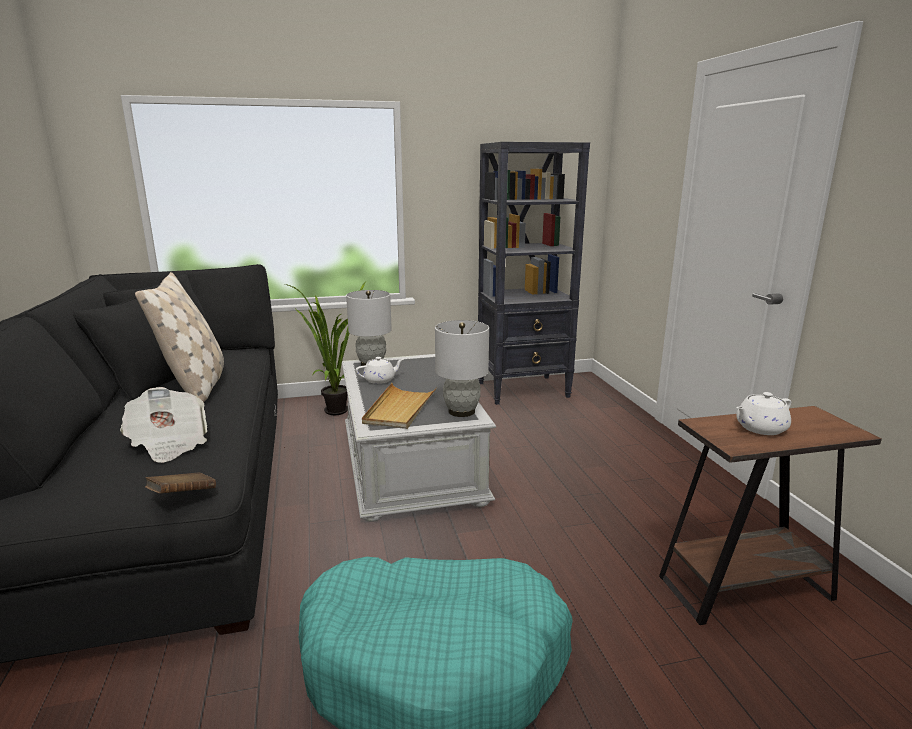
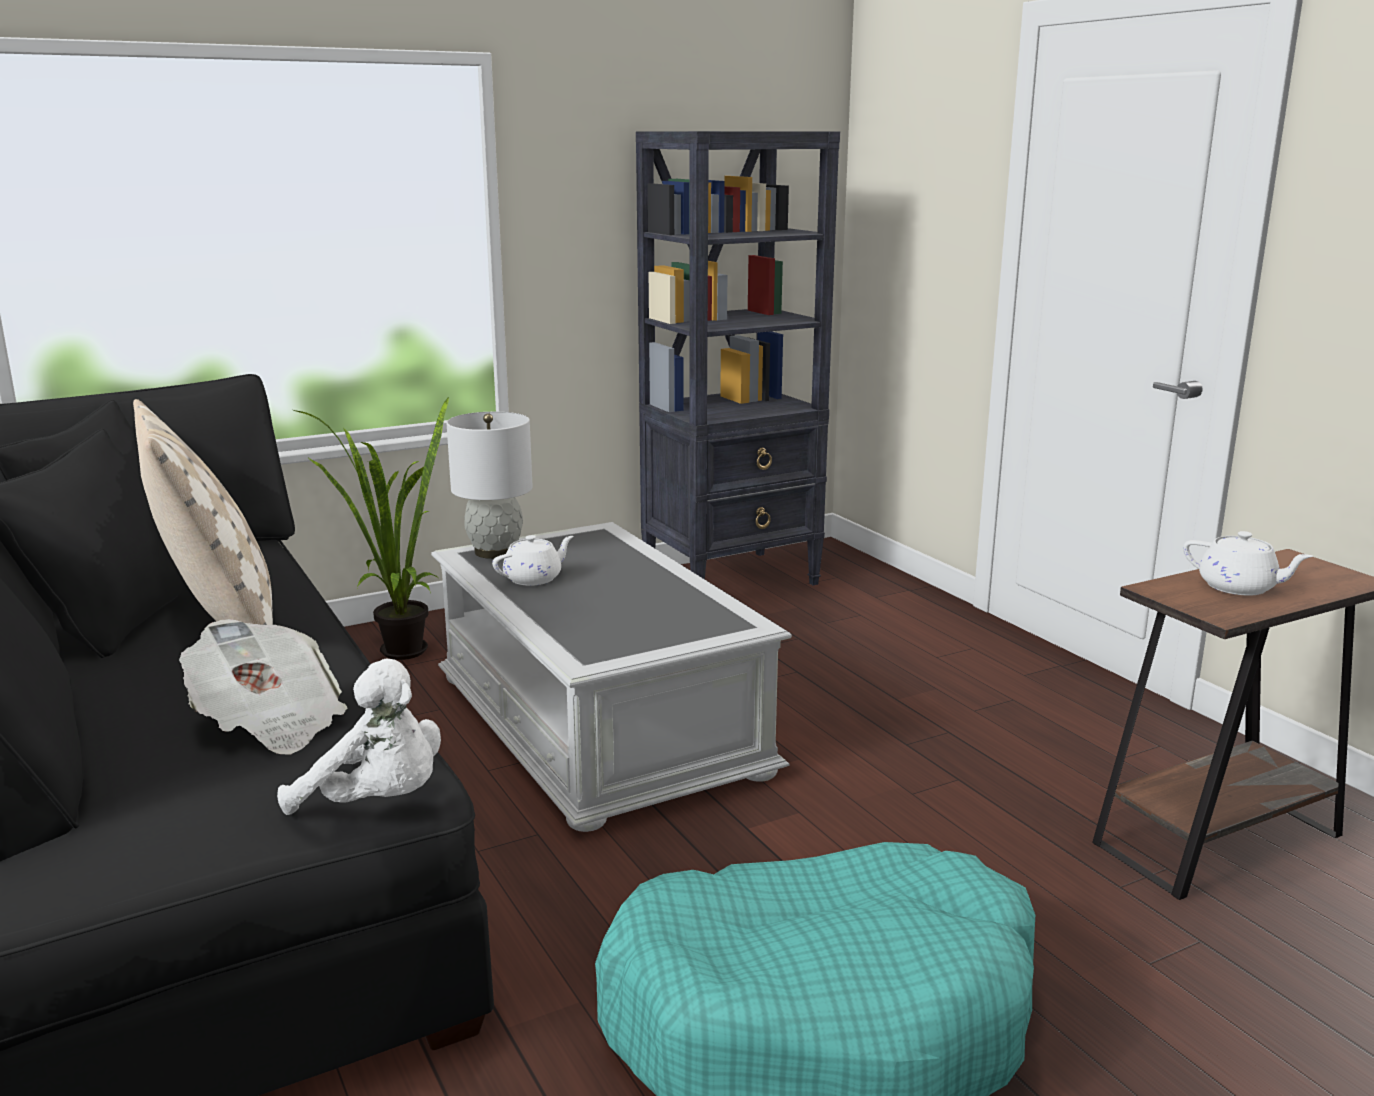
camera: 15 degrees left, 0 degrees up
brown book [145,472,216,494] -> white plush toy [277,659,441,815]
beige tray [362,383,437,429] -> none
white table lamp [435,320,489,417] -> none
white teapot [736,392,791,435] -> white teapot turned 105 degrees counterclockwise [1183,531,1313,596]

